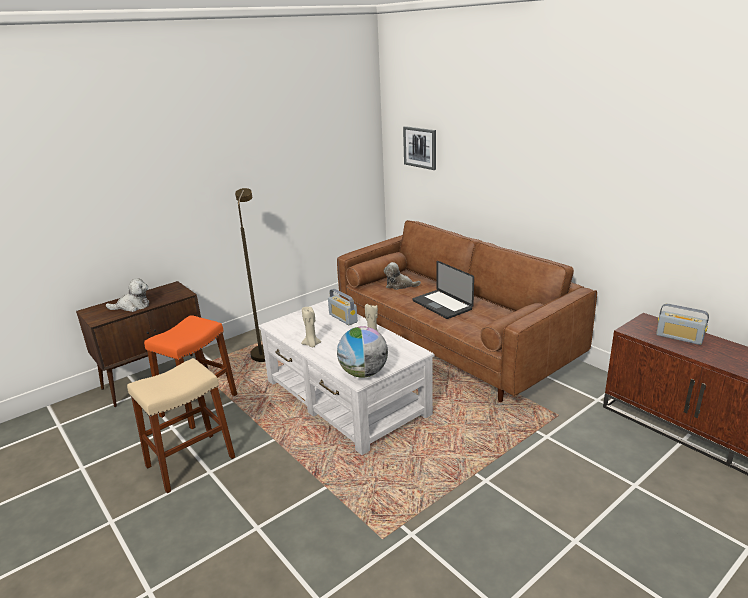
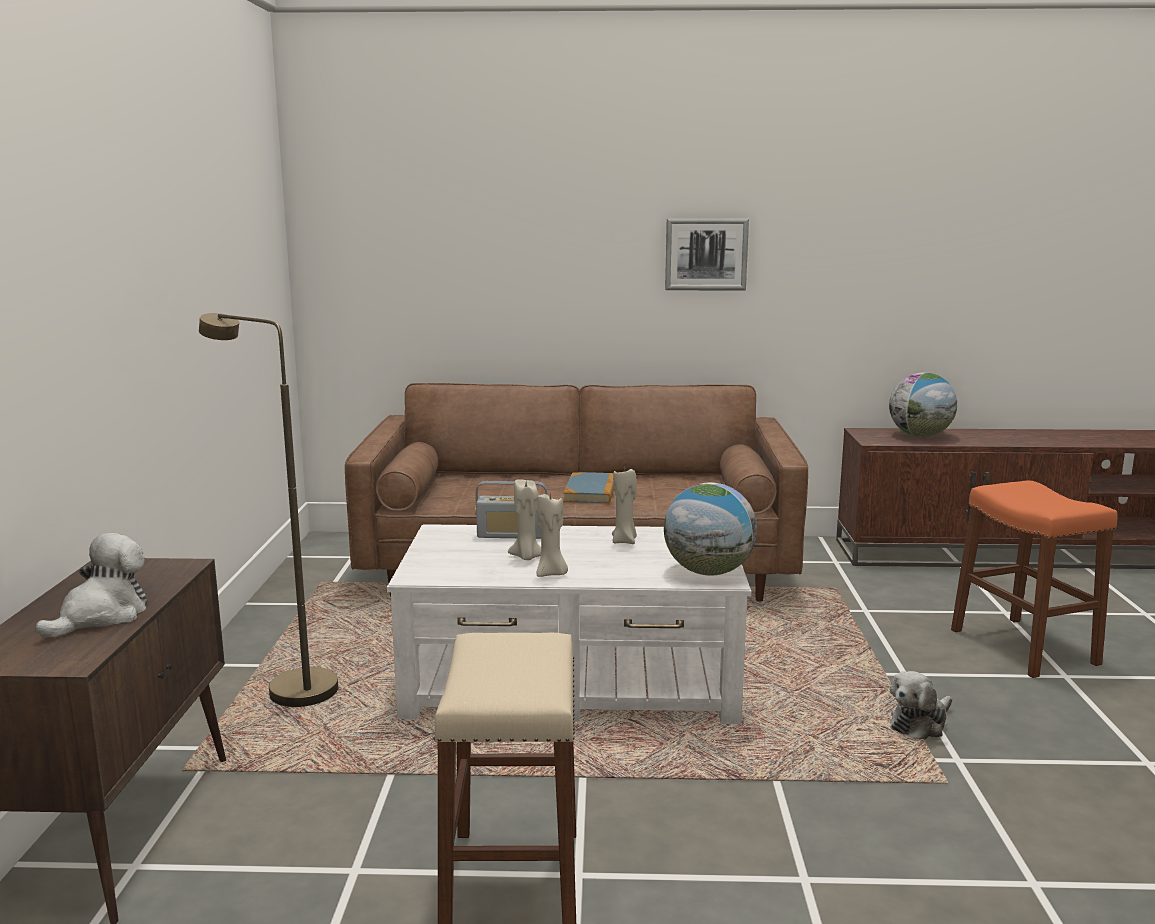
camera: 50 degrees left, 10 degrees down
orange stool [144,315,237,429] -> orange stool moved to [951,481,1118,678]
plush toy [384,262,421,290] -> plush toy moved to [890,671,952,740]
picture [403,126,436,170] -> picture moved to [665,219,749,290]
laptop [412,261,474,319] -> book [563,472,614,504]
radio [656,304,709,345] -> globe [889,372,957,437]
none -> beige candle [508,479,541,560]

